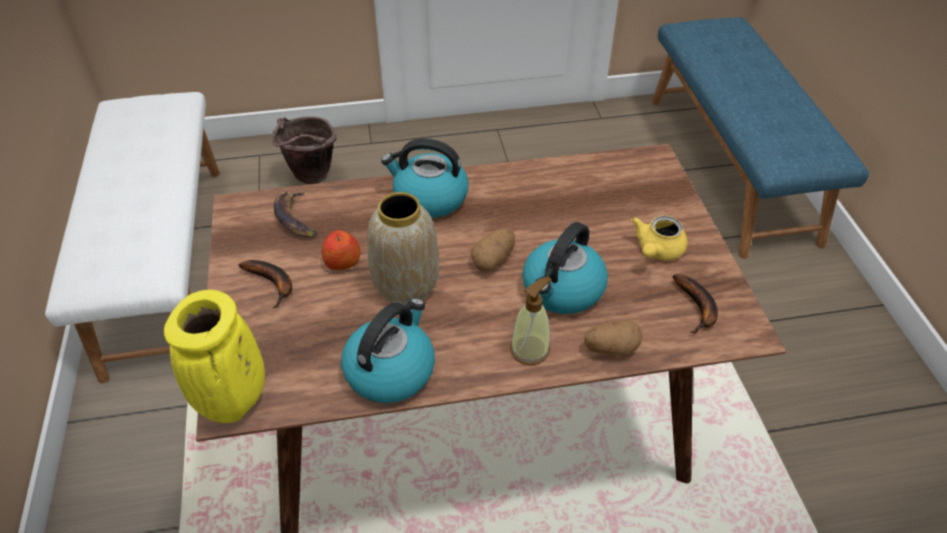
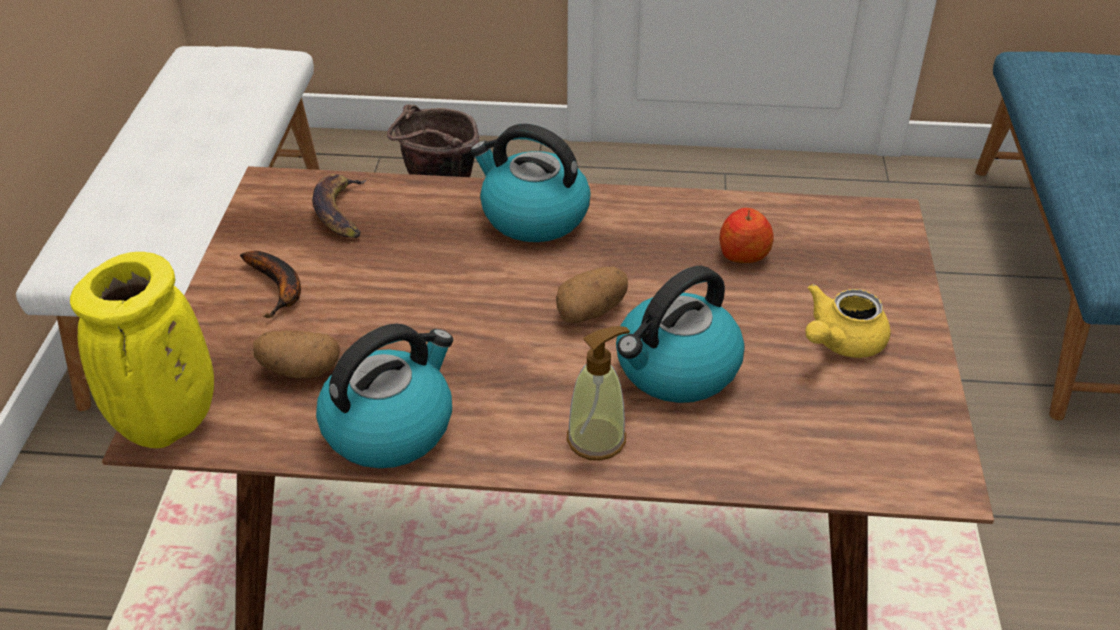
camera: 15 degrees right, 5 degrees down
apple [322,230,360,270] -> apple moved to [719,208,774,263]
vase [367,192,439,305] -> none
potato [584,320,642,356] -> potato moved to [253,330,340,378]
banana [673,274,718,334] -> none

